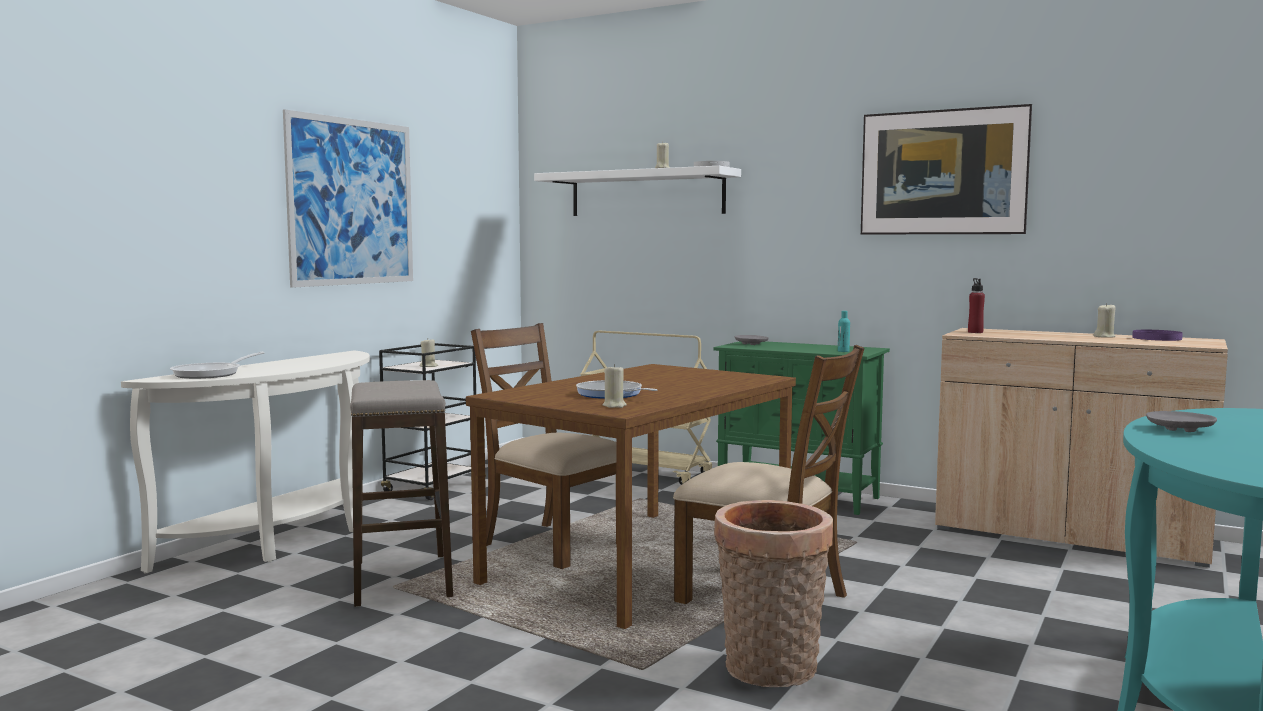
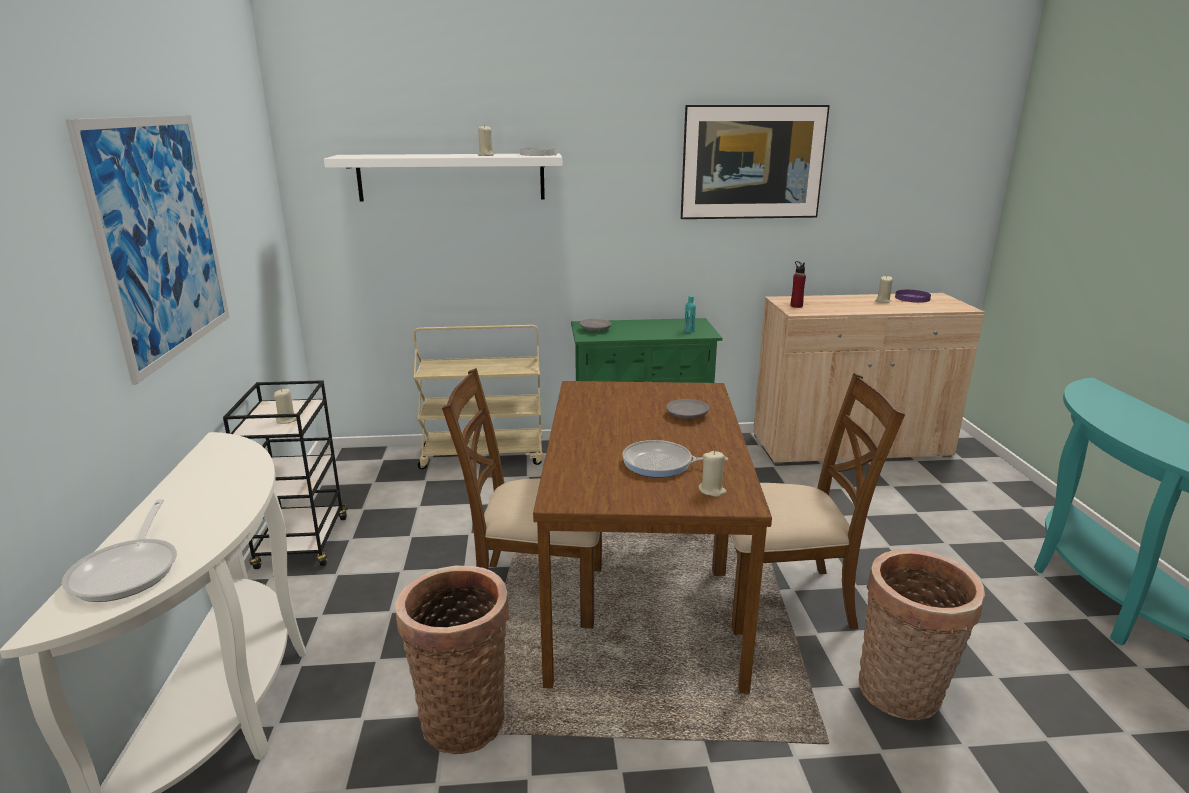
camera: 35 degrees left, 15 degrees up
stool [350,380,453,607] -> basket [395,566,509,754]
grey plate [1146,411,1217,432] -> grey plate moved to [666,399,709,419]

